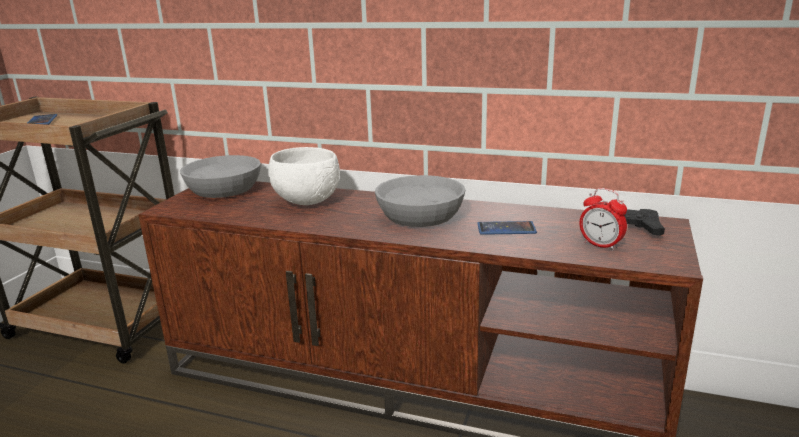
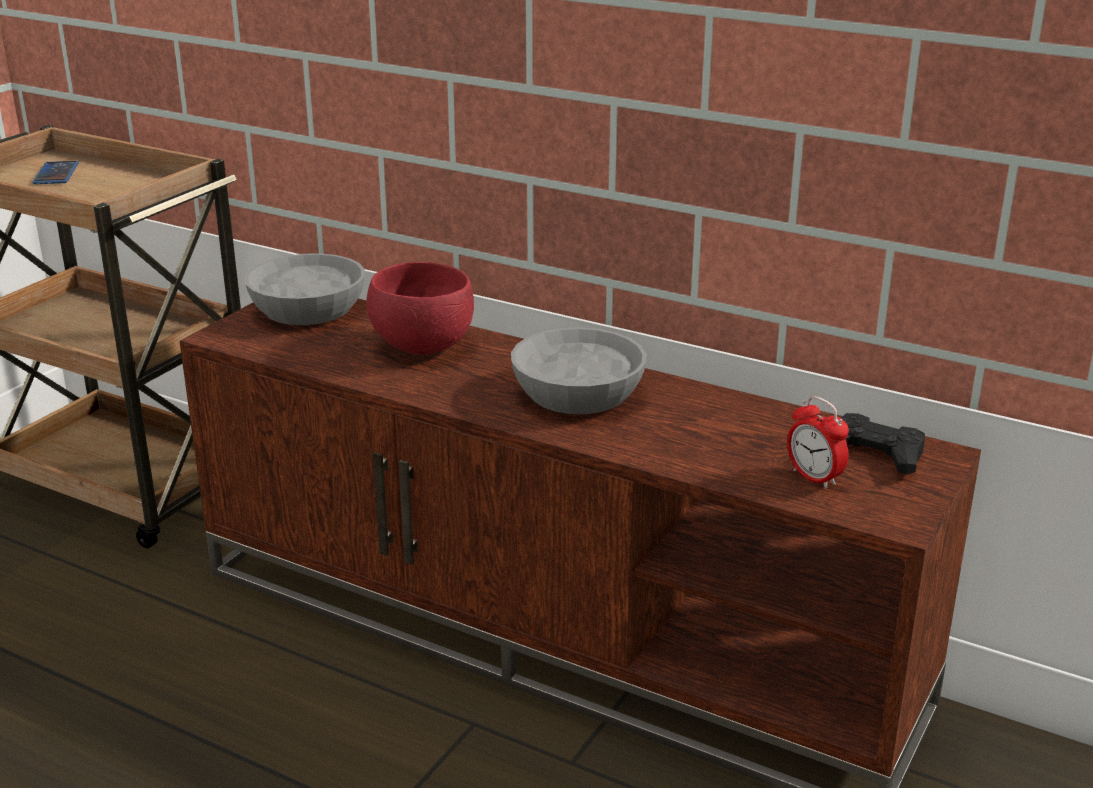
camera: 10 degrees right, 5 degrees up
white bowl [268,147,340,205] -> red bowl [366,262,474,355]
phone [477,221,537,235] -> none

